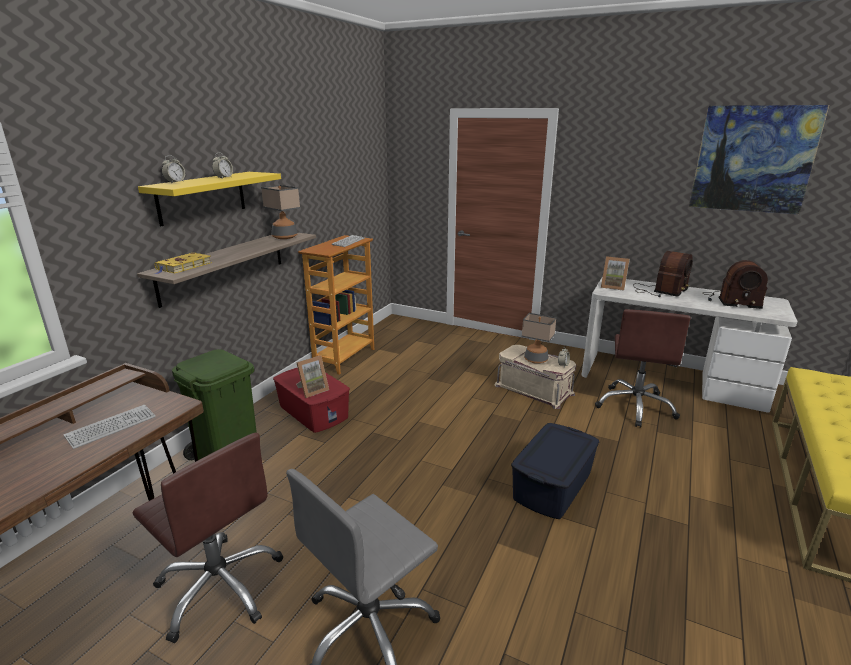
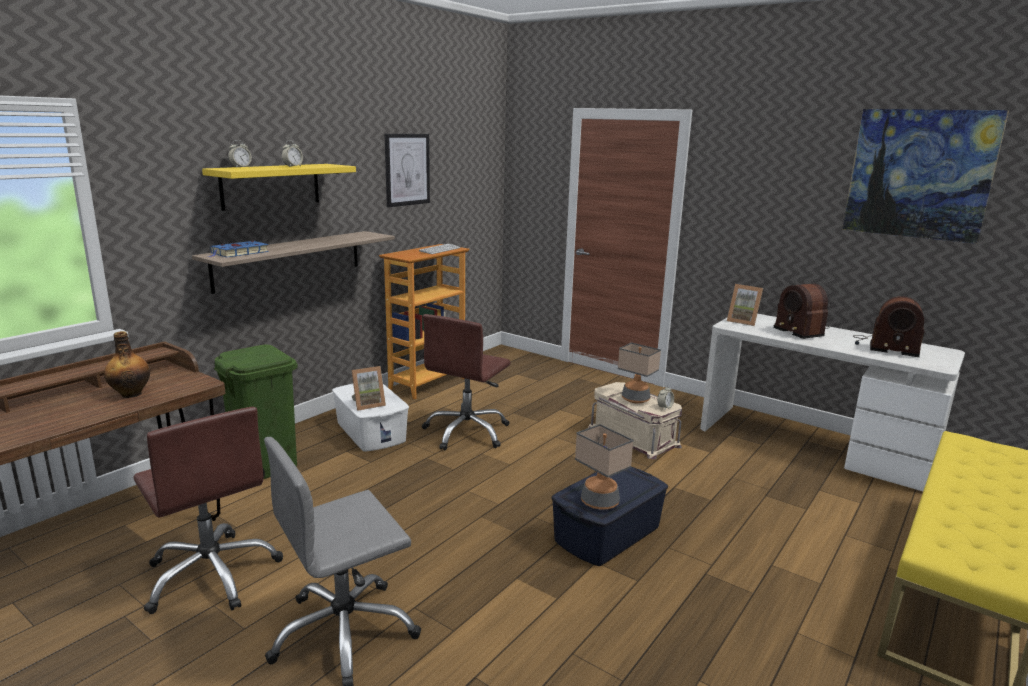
camera: 10 degrees right, 5 degrees down
keyboard [64,405,156,449] -> bottle [104,331,150,398]
yellow book [154,253,212,274] -> blue book [209,241,269,257]
table lamp [261,185,300,239] -> table lamp moved to [575,424,634,510]
red storage box [273,368,350,433] -> white storage box [332,384,409,452]
brown office chair [595,309,691,428] -> brown office chair moved to [422,314,511,450]
radio [633,251,693,297] -> radio turned 105 degrees clockwise [773,284,830,339]
none -> picture [385,134,430,207]

